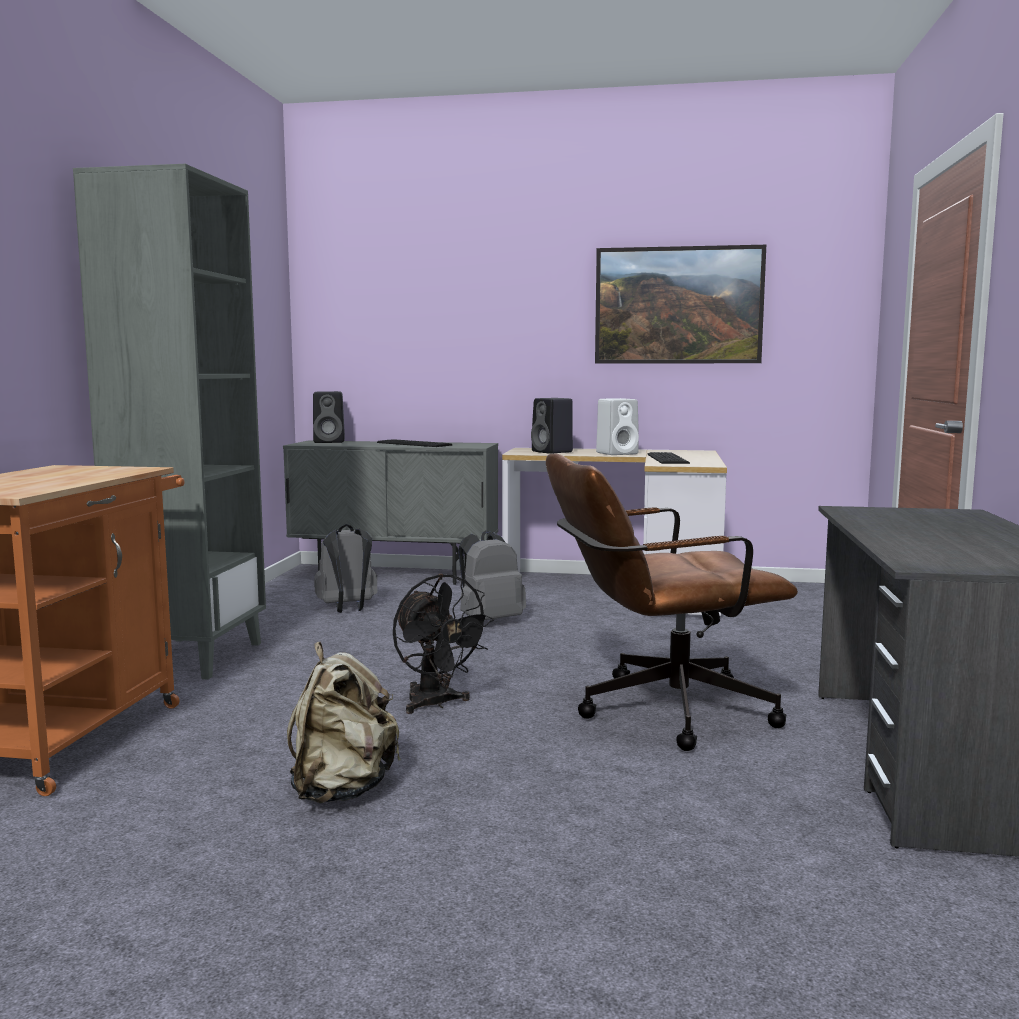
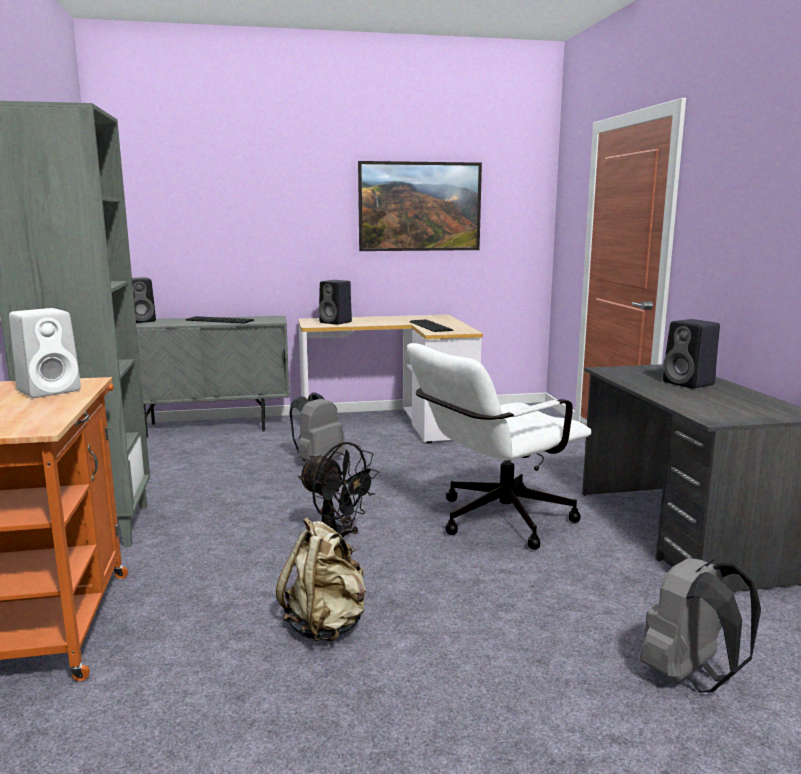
camera: 20 degrees left, 5 degrees up
grey backpack [314,524,377,613] -> grey backpack moved to [640,558,761,692]
brown office chair [546,454,798,751] -> white office chair [407,343,592,550]
white speaker [596,398,639,455] -> white speaker moved to [9,308,81,398]
none -> black speaker [663,319,720,389]

